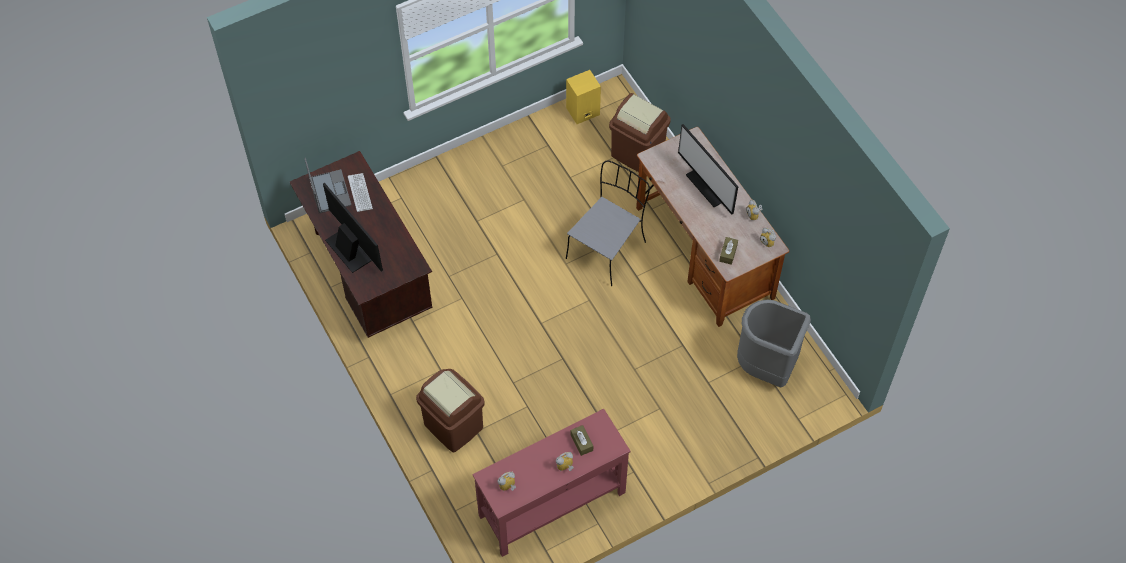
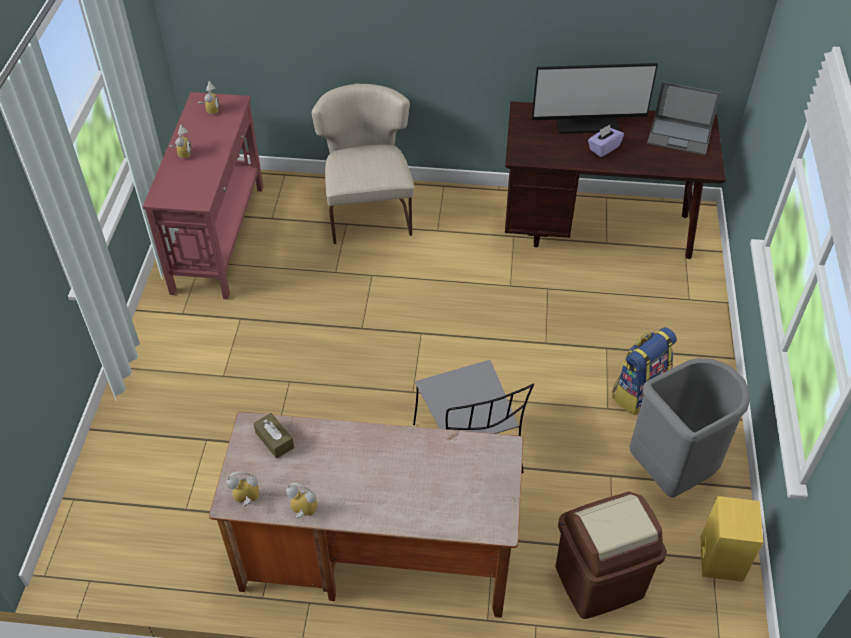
camera: 125 degrees right, 10 degrees down
keyboard [348,173,373,212] -> none
brown trash can [416,369,485,452] -> beige chair [312,83,414,244]
brown tissue box [571,425,593,456] -> none
monitor [678,124,738,215] -> none
grey trash can [737,299,811,387] -> grey trash can moved to [629,358,750,498]
none -> purple tissue box [588,125,624,157]
none -> backpack [612,327,677,415]

